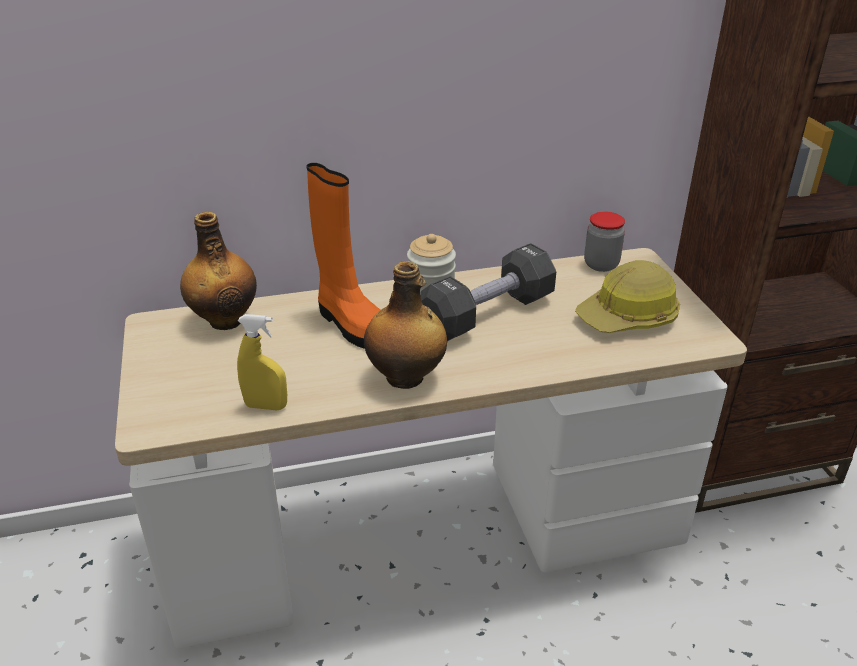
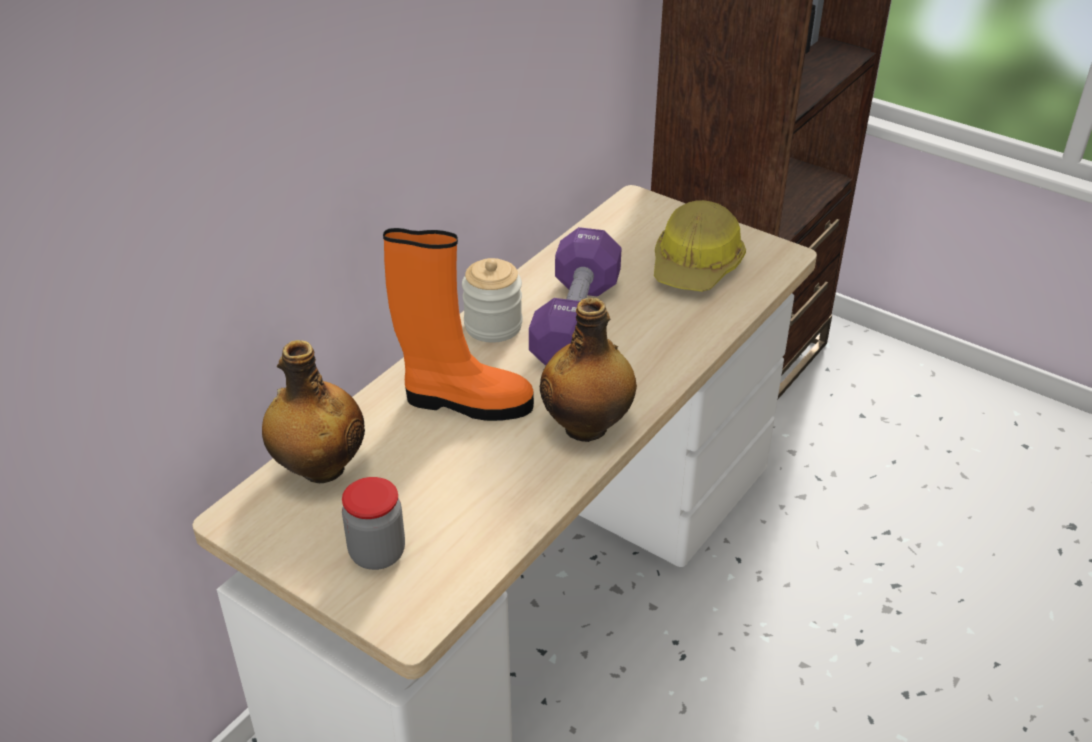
camera: 40 degrees left, 5 degrees up
yellow spray bottle [237,314,287,410] -> none
black dumbbell [420,243,556,341] -> purple dumbbell [529,227,622,366]
jar [584,212,625,272] -> jar moved to [342,477,405,570]

